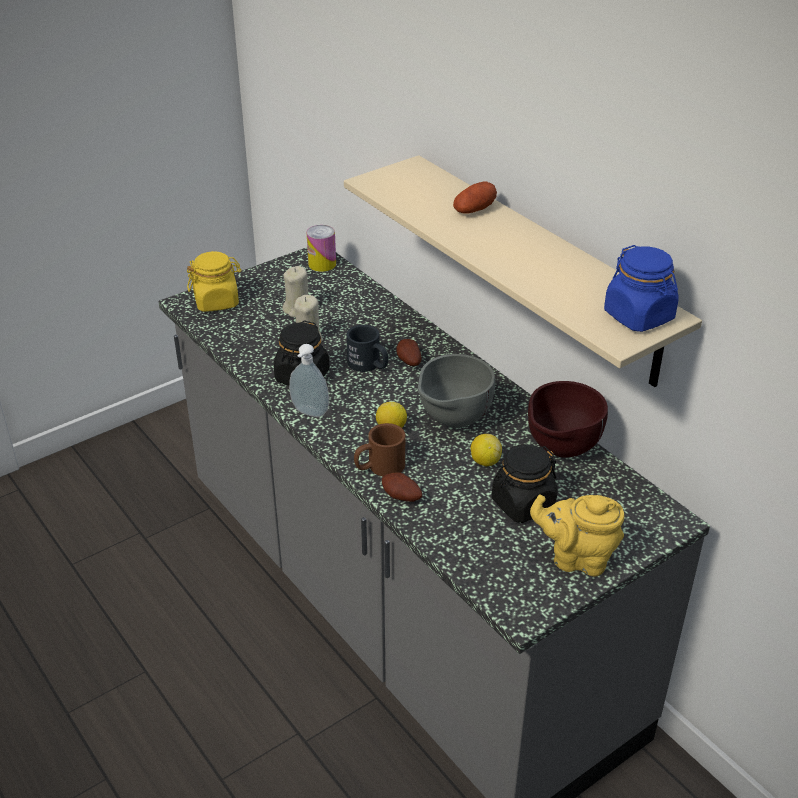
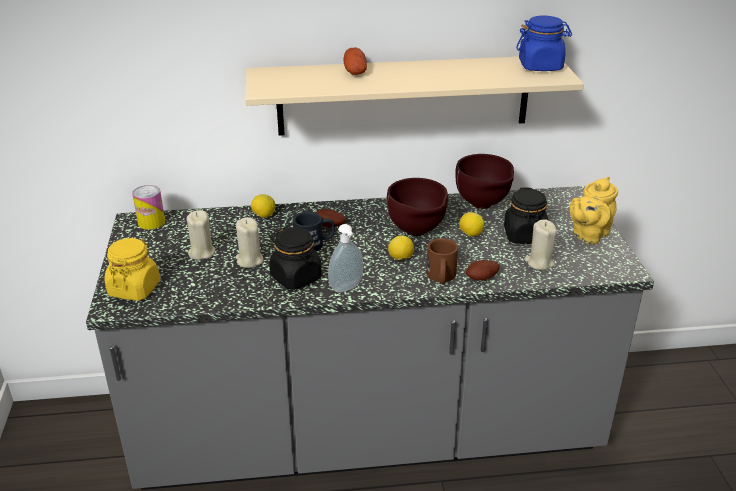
camera: 60 degrees left, 5 degrees down
grey bowl [418,354,495,428] -> brown bowl [387,178,448,236]
none -> lemon [251,194,275,218]
none -> beige candle [524,219,557,270]

